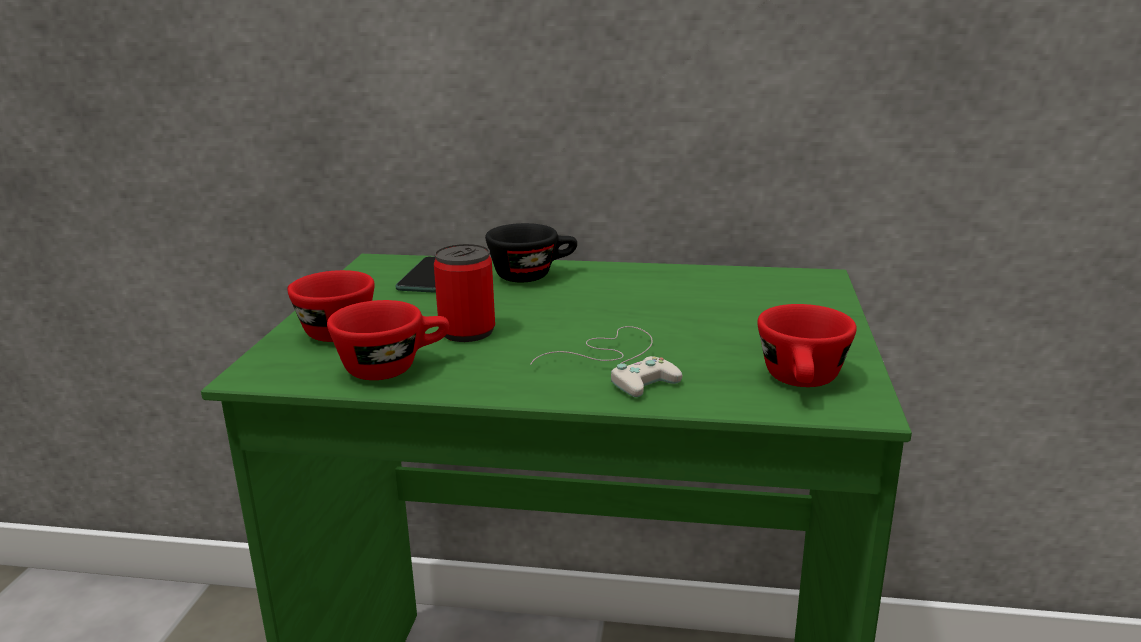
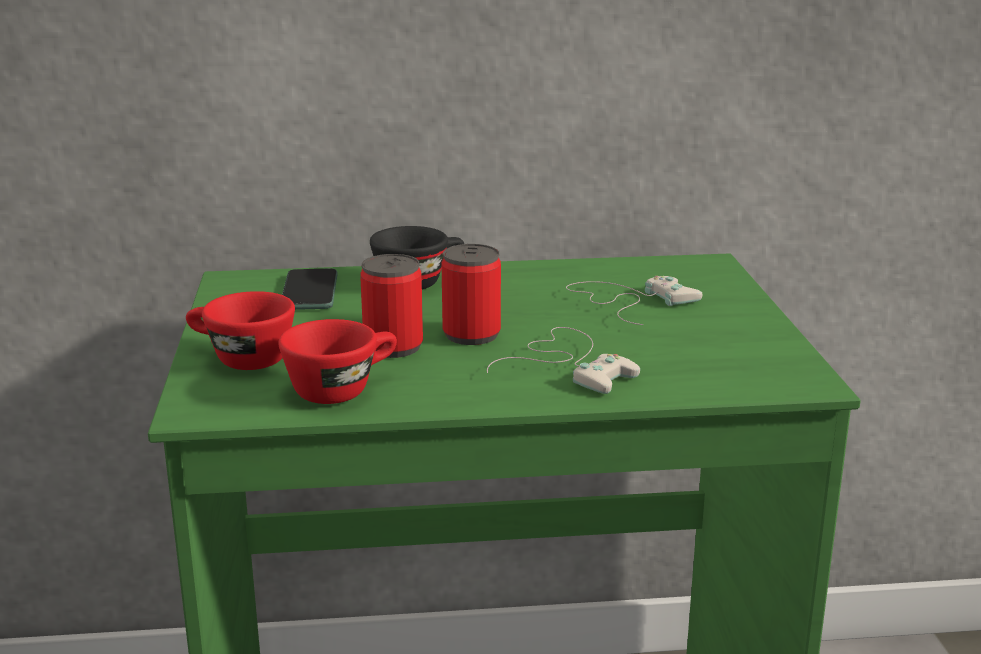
camera: 15 degrees left, 0 degrees up
red cup [757,304,857,387] -> none
none -> can [441,244,501,345]
none -> white game controller [566,276,703,325]

